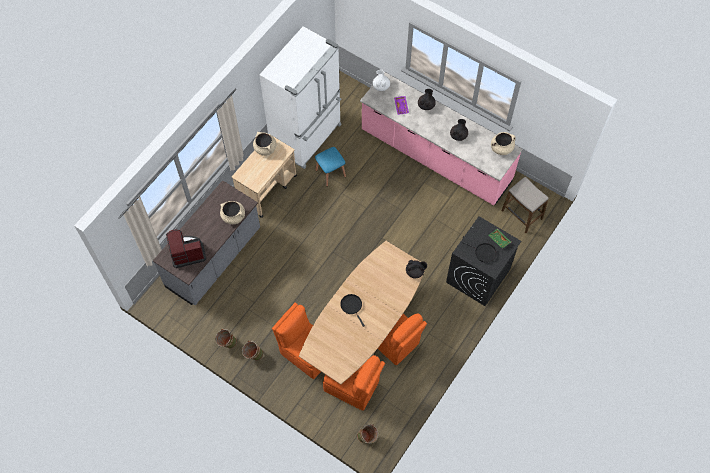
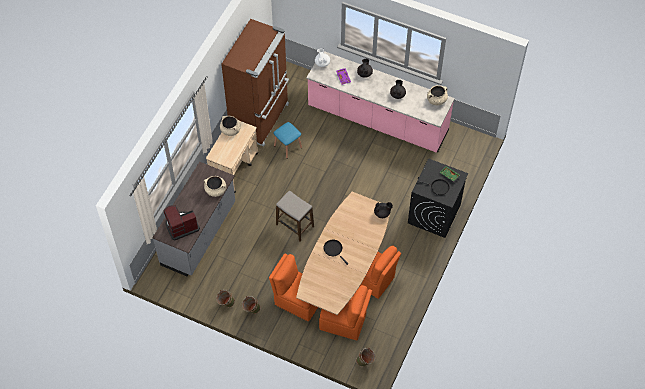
camera: 10 degrees left, 5 degrees down
white fridge [259,26,342,169] -> brown fridge [221,19,289,147]
stool [501,177,549,233] -> stool moved to [276,191,314,242]

